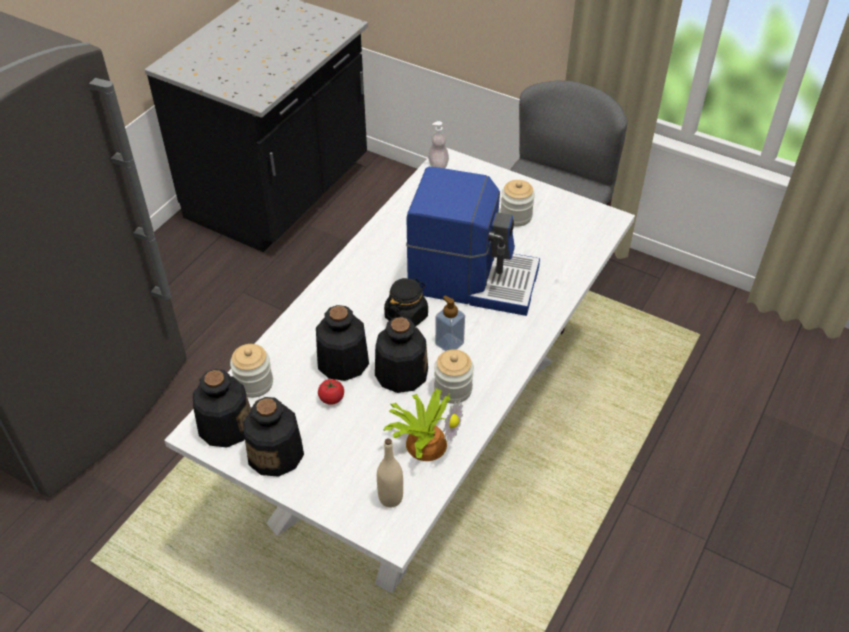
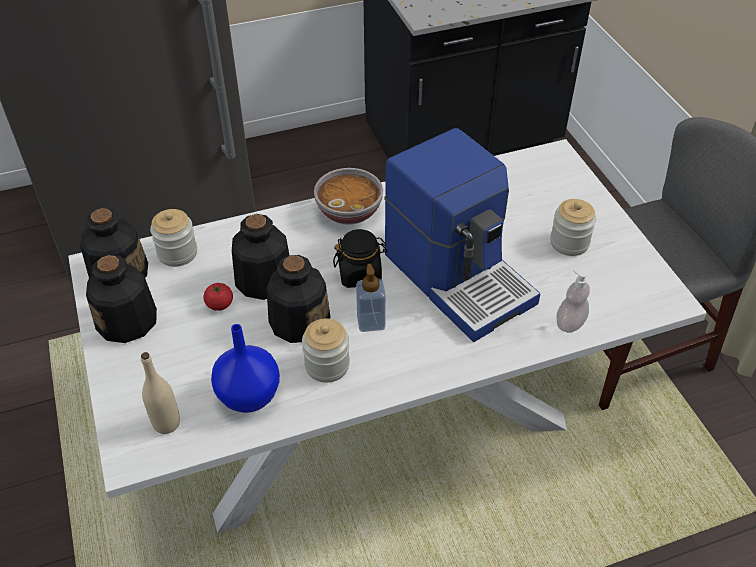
camera: 40 degrees right, 0 degrees up
potted plant [384,388,463,461] -> blue vase [211,324,280,413]
soap dispenser [428,121,449,168] -> soap dispenser moved to [556,270,590,333]
none -> bowl [314,168,383,225]

